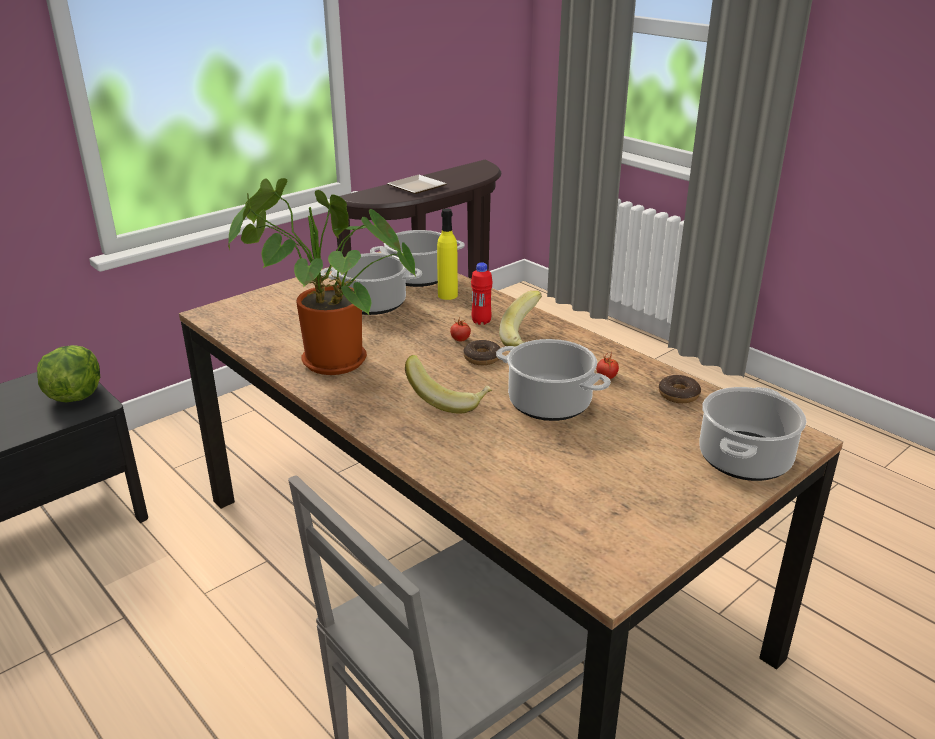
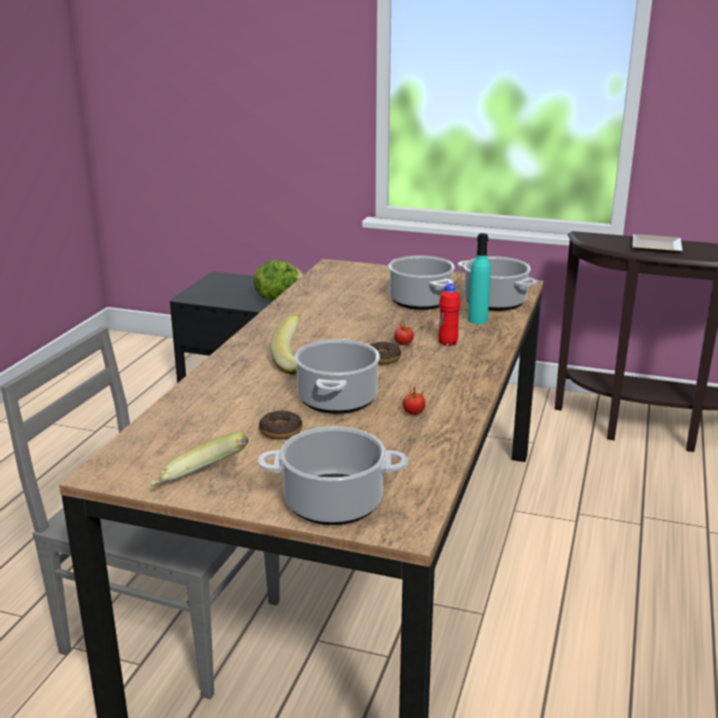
camera: 60 degrees right, 5 degrees down
potted plant [228,178,416,375] -> none
yellow bottle [437,209,458,300] -> turquoise bottle [468,233,491,324]
banana [499,291,542,346] -> banana moved to [150,432,248,486]
donut [659,375,701,403] -> donut moved to [259,410,302,440]

